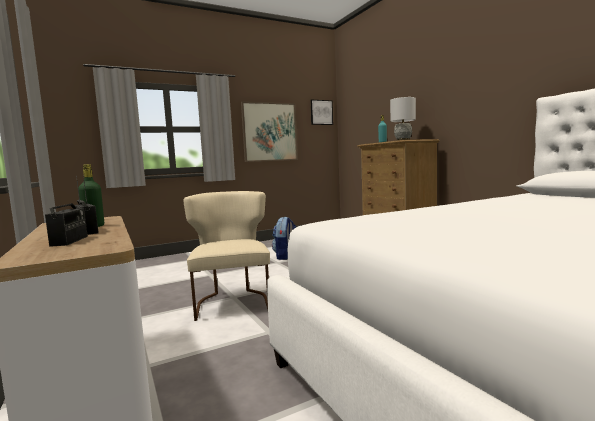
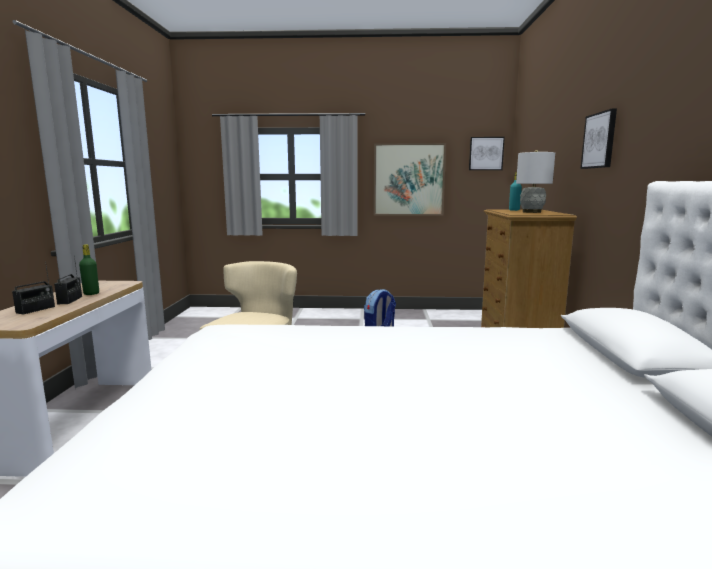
camera: 30 degrees right, 5 degrees up
none -> picture [581,108,617,169]

